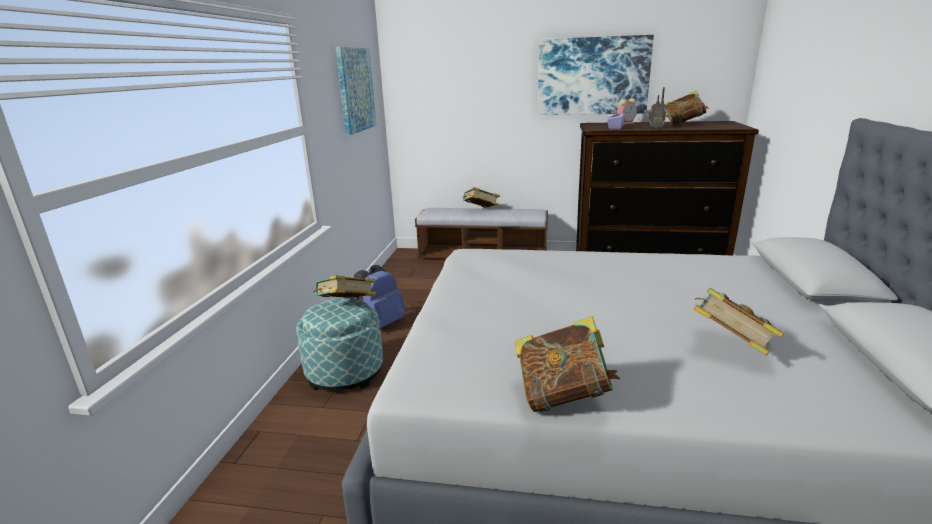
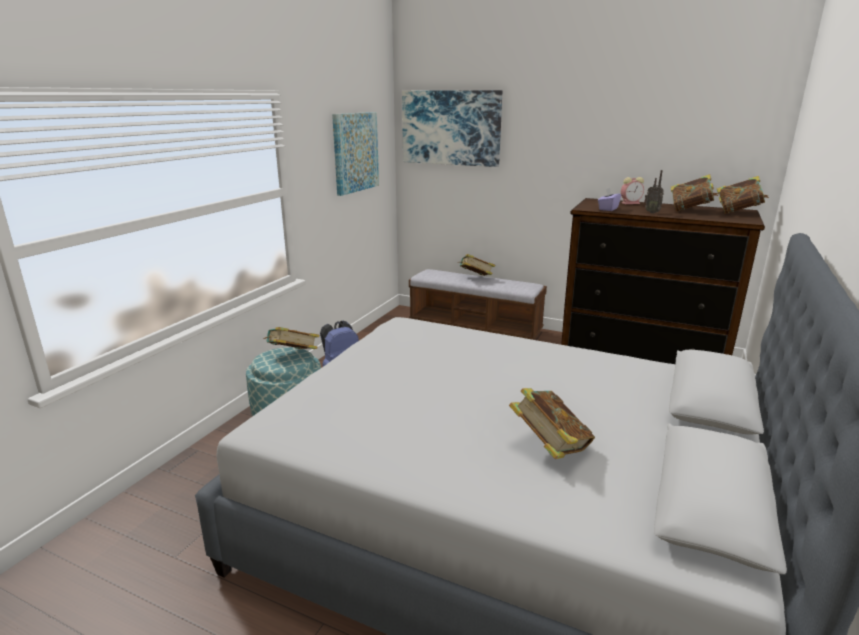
camera: 15 degrees right, 0 degrees up
book [515,316,620,412] -> book moved to [717,176,769,214]
picture [538,35,654,115] -> picture moved to [402,90,502,167]

